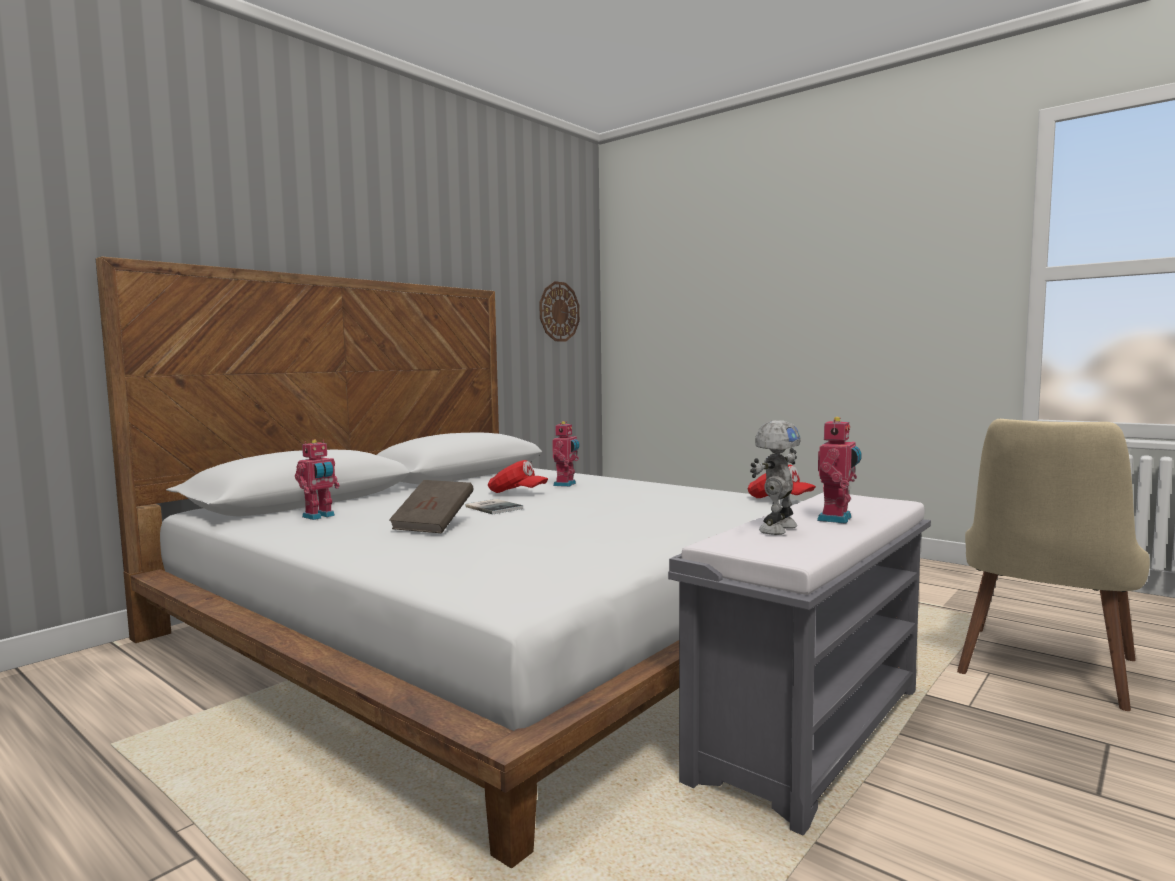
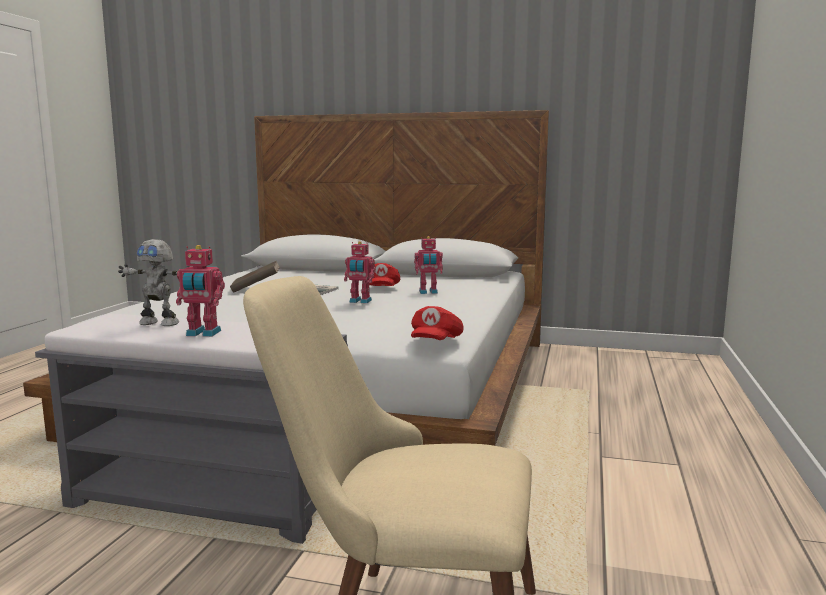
camera: 65 degrees right, 5 degrees up
toy robot [295,439,340,520] -> toy robot moved to [344,241,376,304]
wall clock [539,281,580,342] -> none

